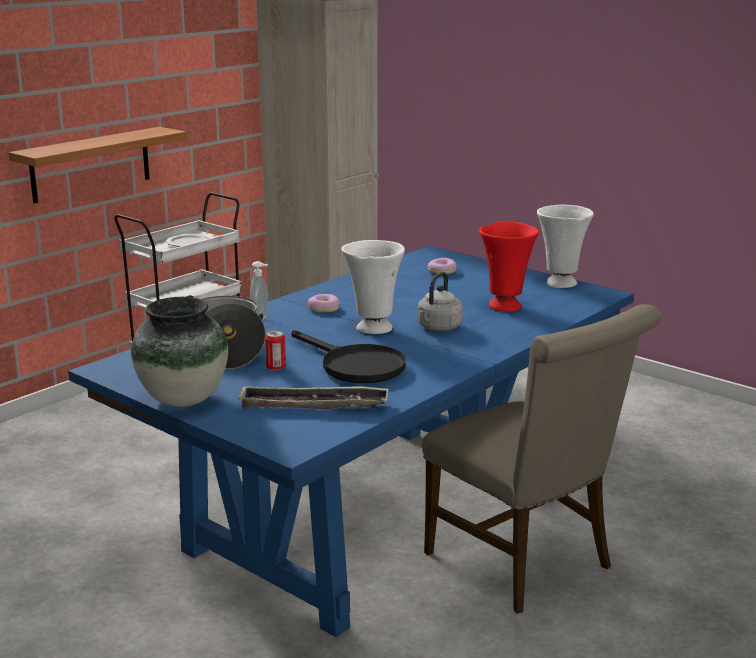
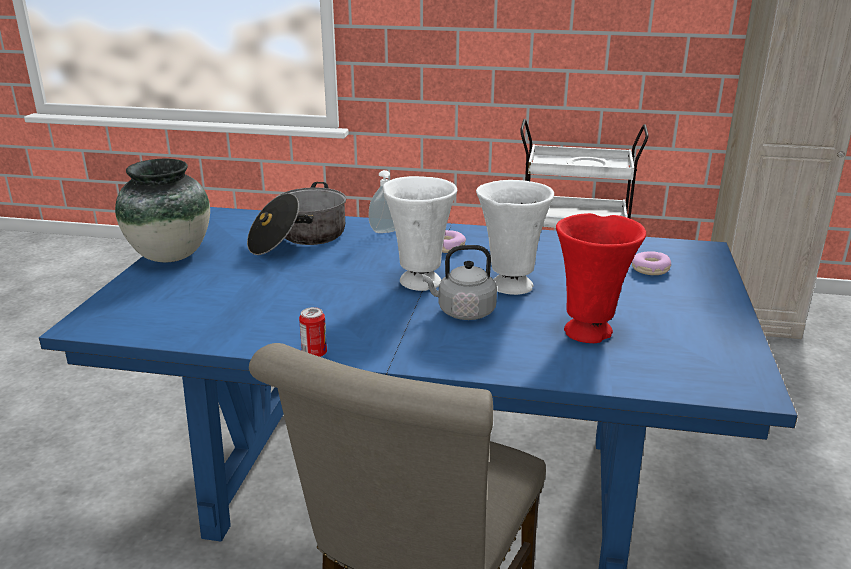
camera: 60 degrees right, 5 degrees up
shelf [9,127,187,203] -> none
tray [237,386,389,409] -> none
can [265,331,286,371] -> can moved to [299,307,327,357]
black frying pan [292,330,406,383] -> none
white vase [537,205,594,288] -> white vase moved to [476,180,554,295]

